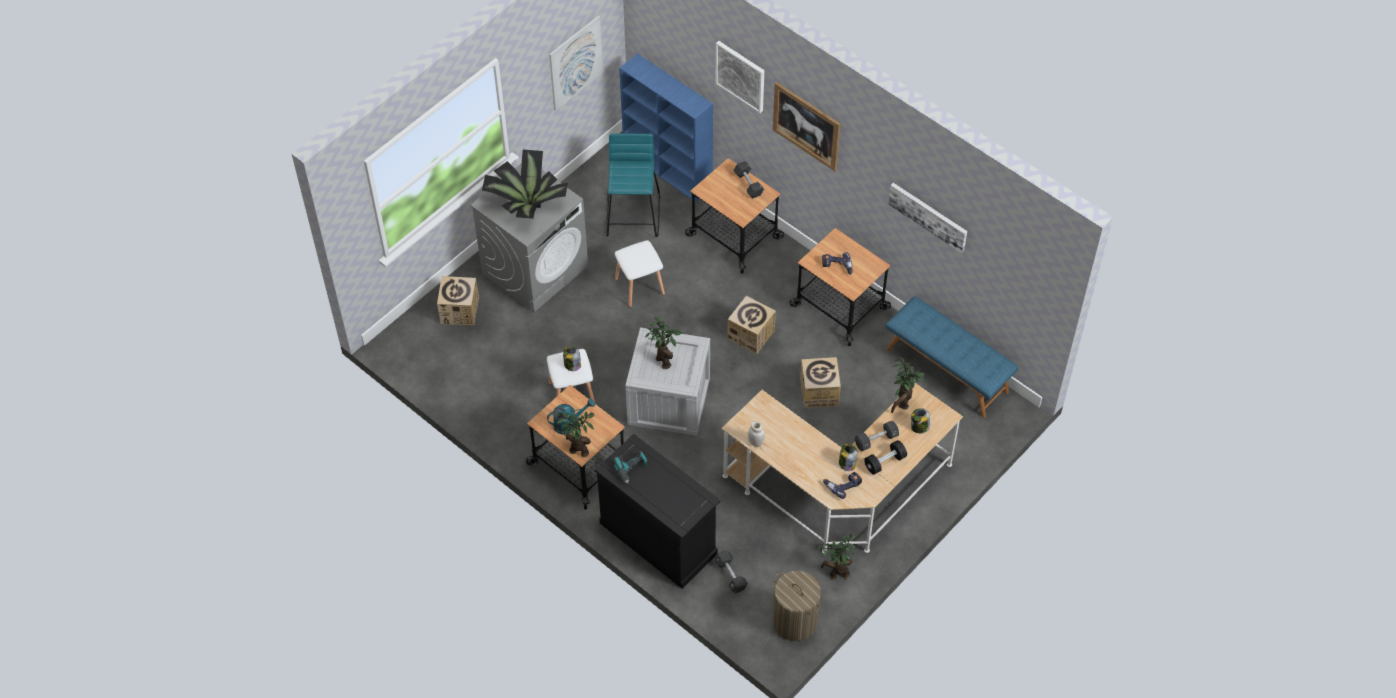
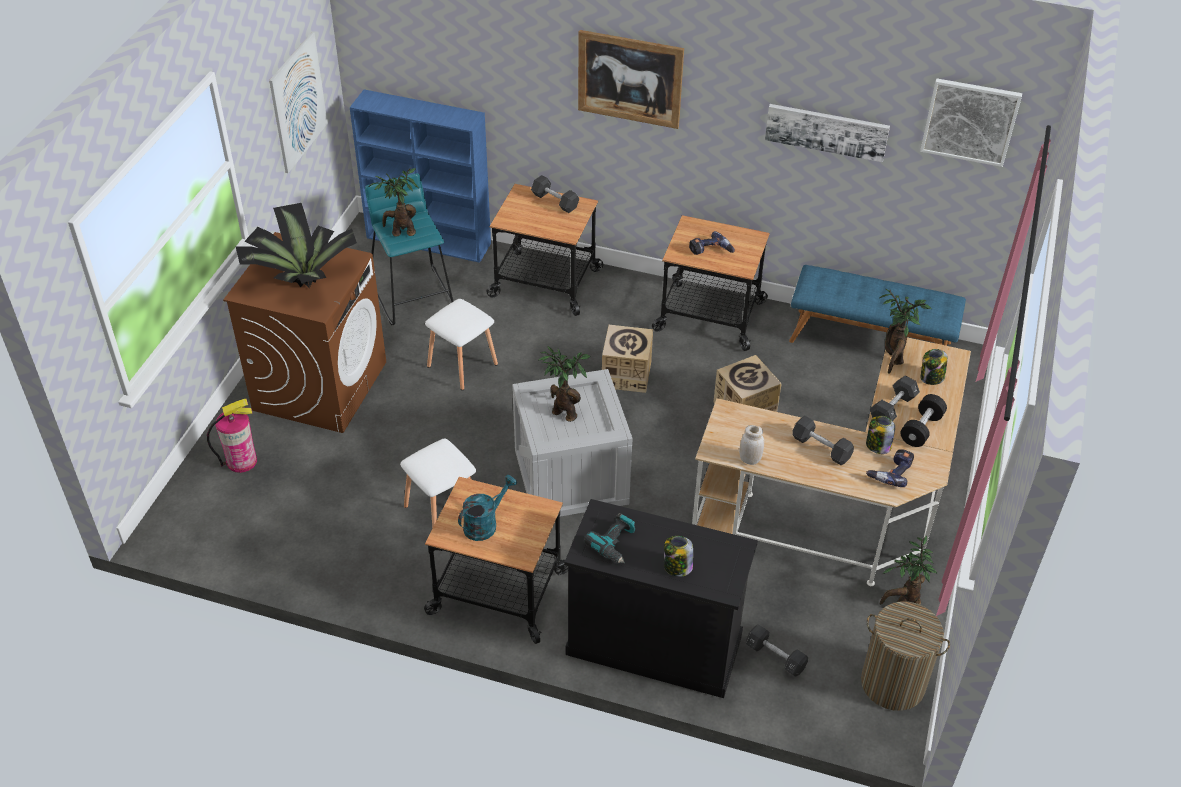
camera: 25 degrees left, 10 degrees down
cardboard box [437,276,479,325] -> fire extinguisher [207,399,257,473]
grey washing machine [470,163,588,313] -> brown washing machine [223,232,386,433]
potted plant [556,411,594,458] -> potted plant moved to [368,168,419,236]
jar [563,346,581,371] -> jar moved to [664,536,693,577]
picture [716,41,764,113] -> picture moved to [920,78,1022,167]
none -> black dumbbell [792,416,854,465]

